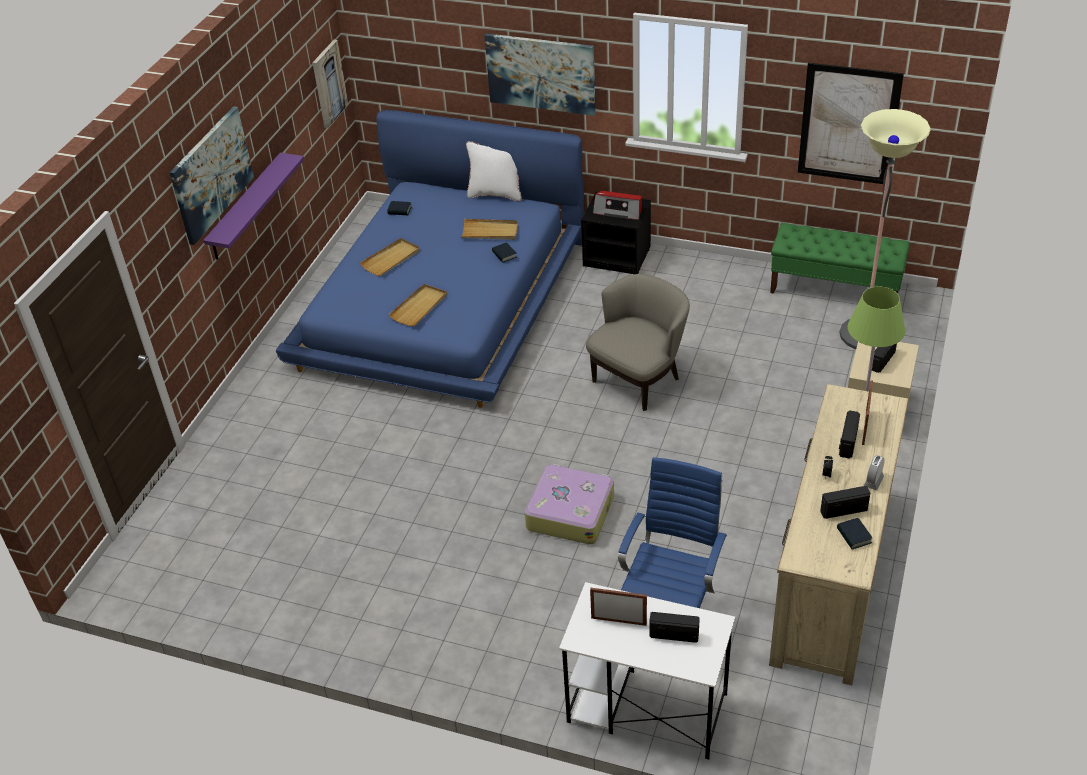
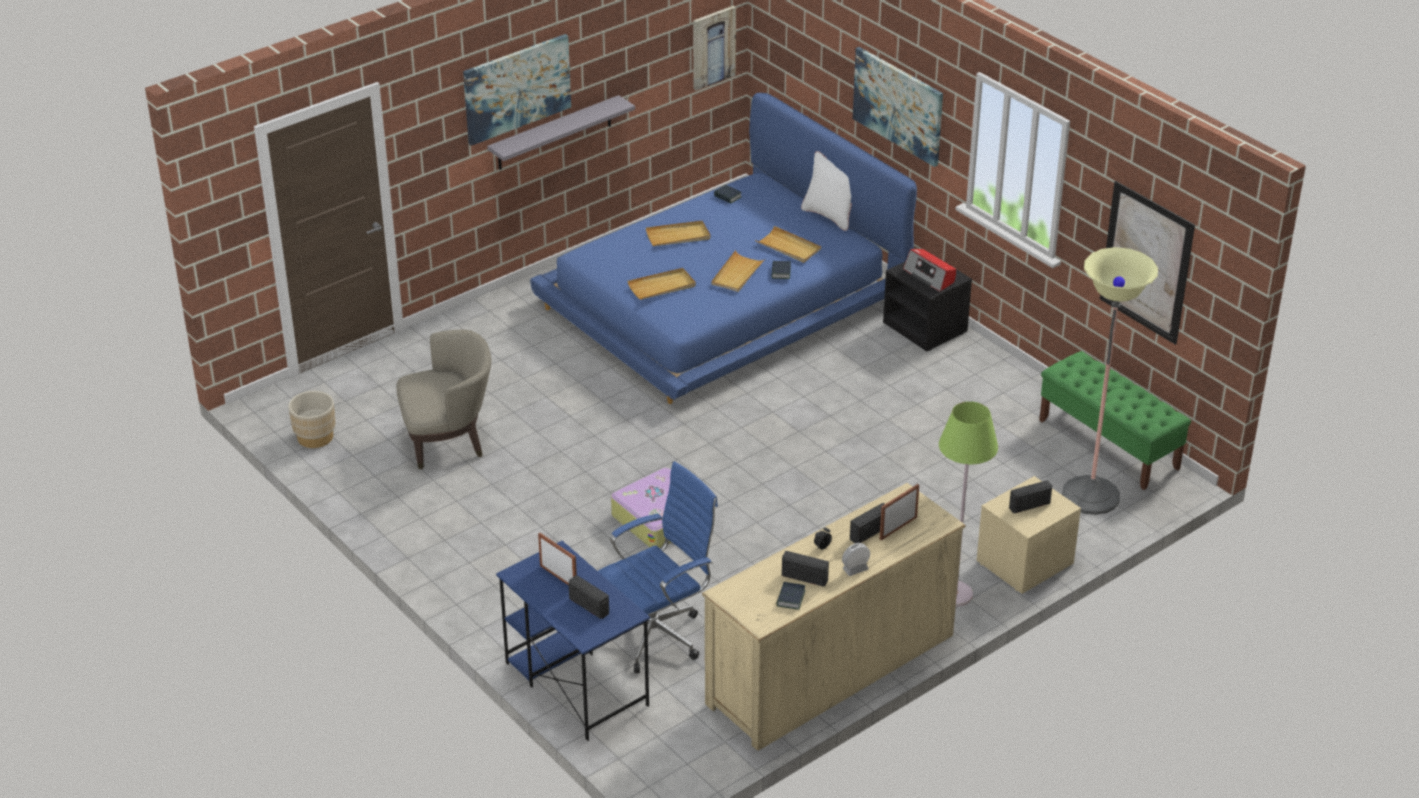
camera: 30 degrees right, 5 degrees down
purple shelf [203,153,304,260] -> grey shelf [487,95,635,170]
white desk [559,582,735,759] -> blue desk [496,541,650,741]
beige armchair [586,274,690,411] -> beige armchair moved to [396,330,491,469]
none -> beige planter [288,391,336,448]
none -> beige tray [711,250,766,292]

